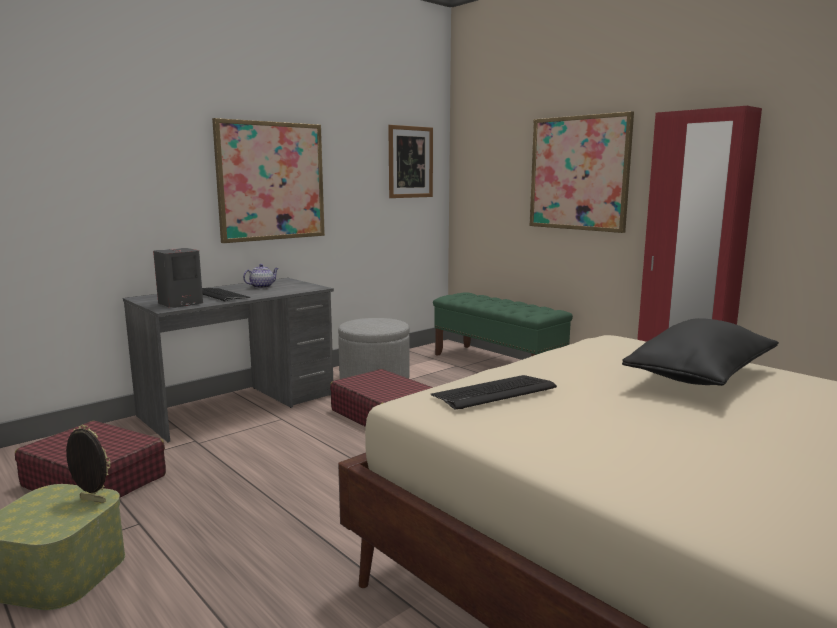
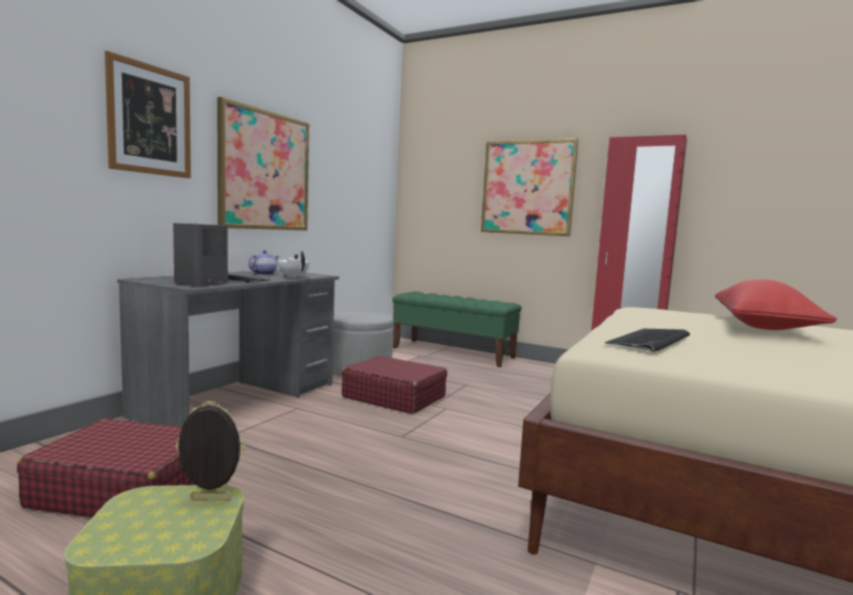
camera: 20 degrees left, 5 degrees down
picture [388,125,433,198] -> picture moved to [105,51,191,178]
black pillow [622,318,779,386] -> red pillow [715,280,837,330]
none -> white teapot [277,251,310,279]

